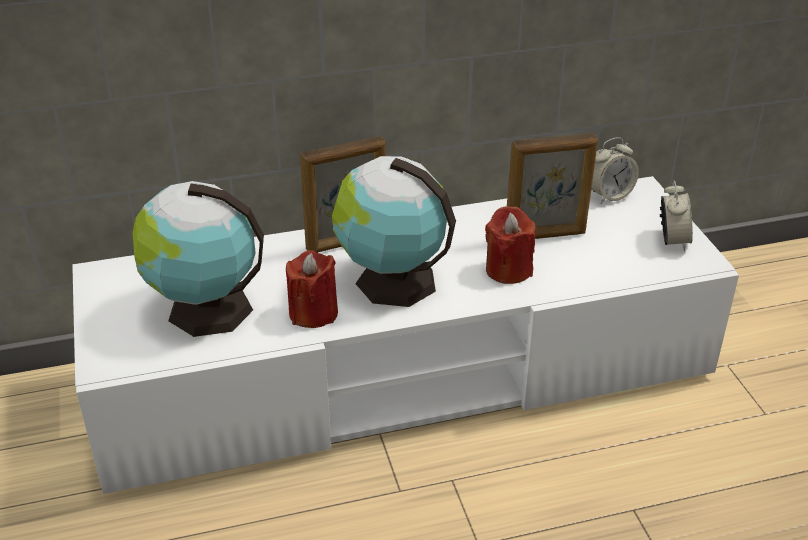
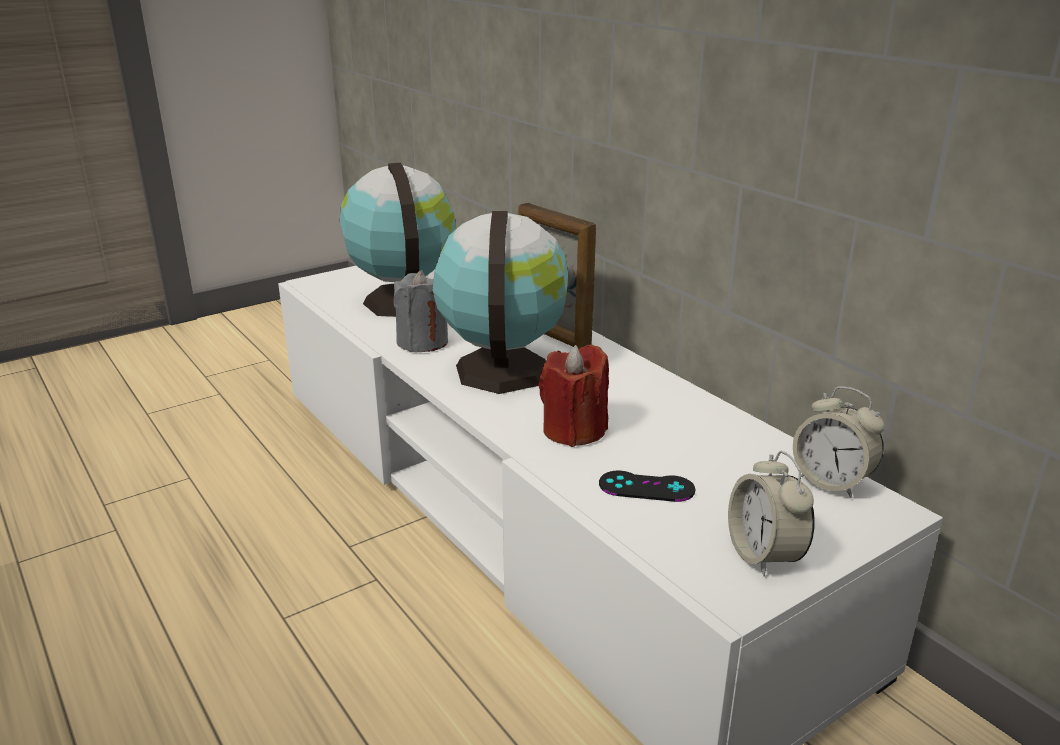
camera: 70 degrees right, 10 degrees down
red candle [286,250,338,328] -> grey candle [393,270,448,352]
picture frame [507,134,598,239] -> none
alarm clock [660,180,693,251] -> alarm clock turned 90 degrees clockwise [728,451,815,577]
none -> black game controller [599,471,695,502]

